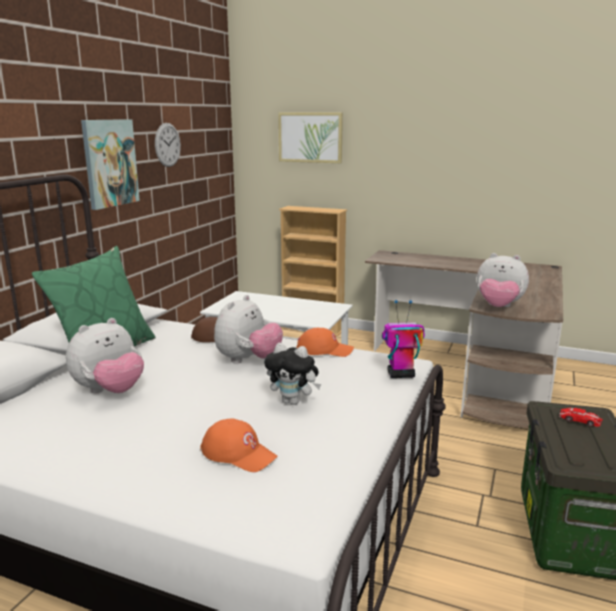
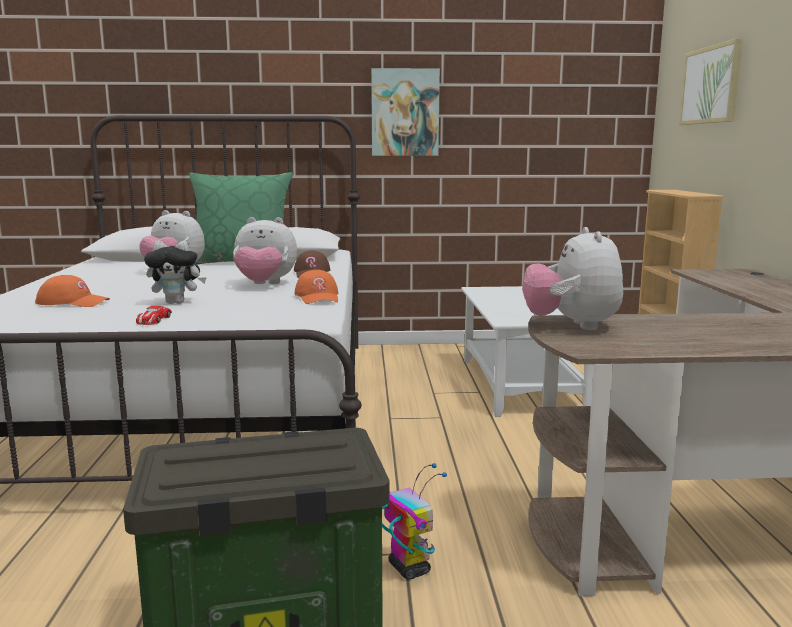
camera: 65 degrees right, 5 degrees down
wall clock [155,123,181,167] -> none
orange cap [200,418,278,472] -> orange cap turned 90 degrees counterclockwise [35,275,110,307]
plush toy [264,343,321,405] -> plush toy turned 90 degrees counterclockwise [144,241,207,304]
toy robot [382,300,425,378] -> toy robot moved to [382,463,447,580]
toy car [559,408,603,427] -> toy car moved to [136,306,172,325]

